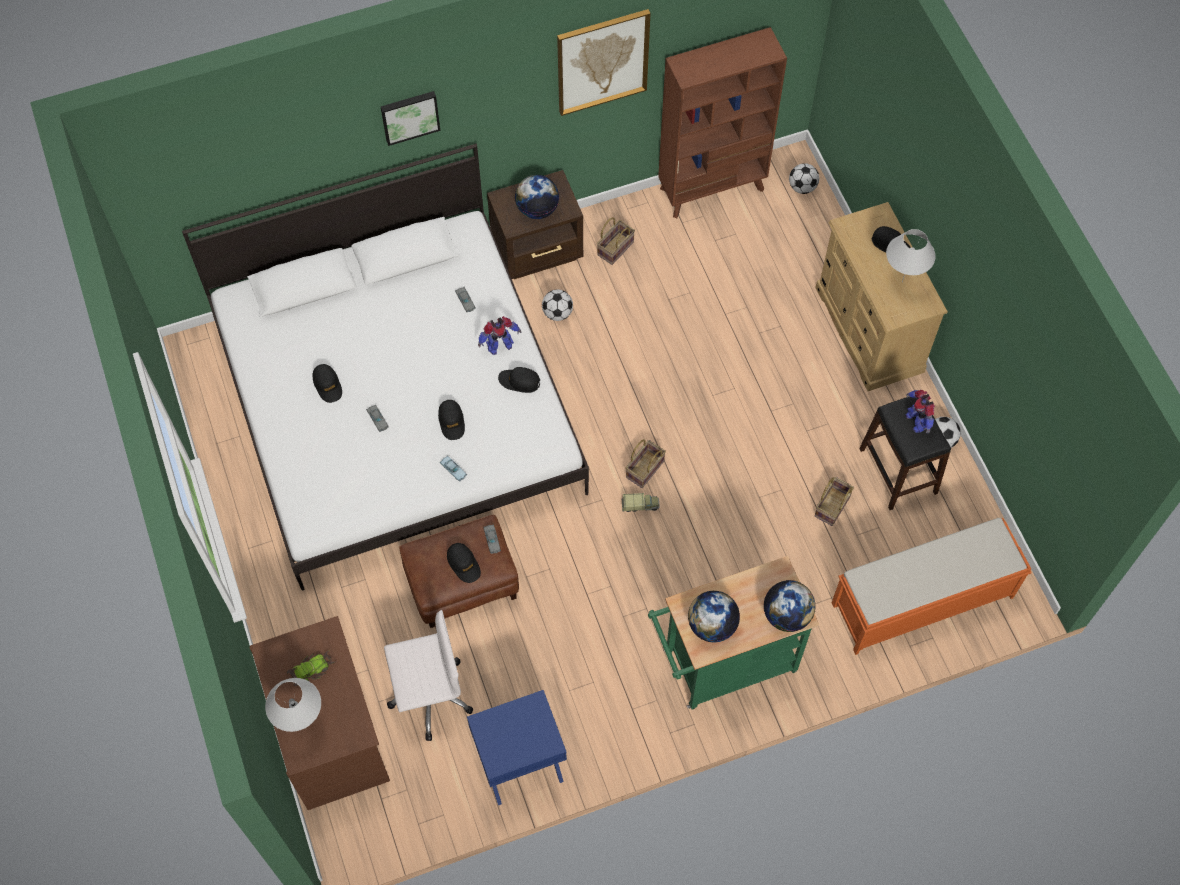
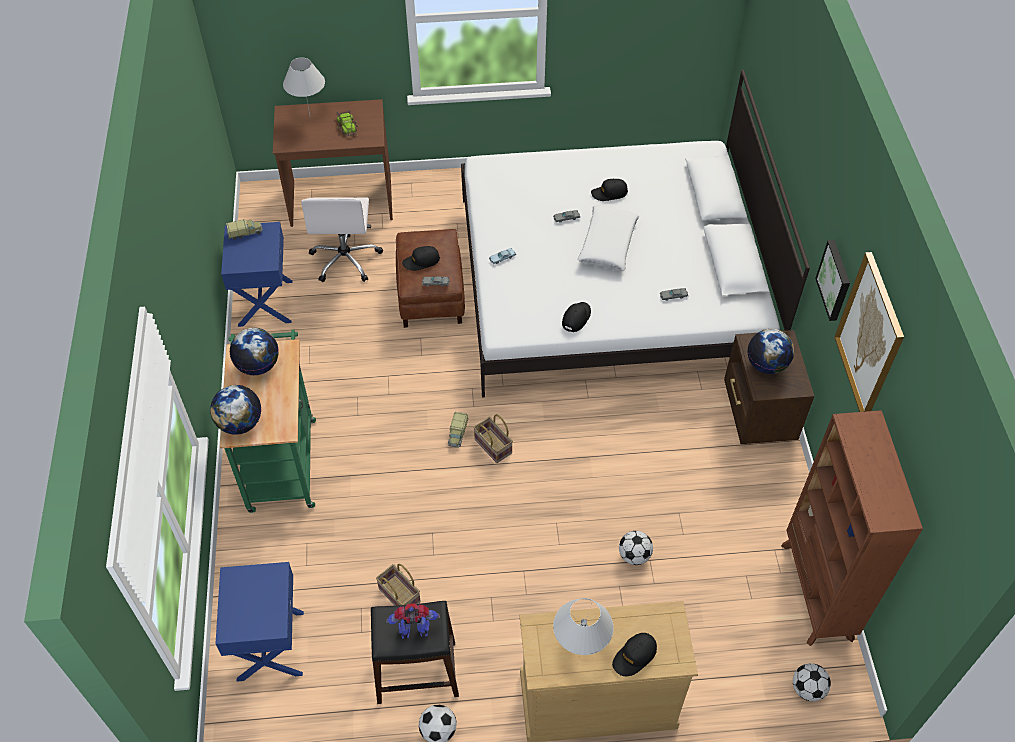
camera: 105 degrees right, 10 degrees down
picture [381,91,440,146] -> picture moved to [815,240,850,321]
black cap [438,400,465,440] -> none
toy robot [478,316,522,355] -> none
football [542,289,573,321] -> football moved to [619,531,653,565]
basket [597,217,635,265] -> none
orange bench [832,518,1032,655] -> blue nightstand [216,562,304,682]
none -> toy truck [226,219,263,240]
none -> white pillow [577,205,639,271]

